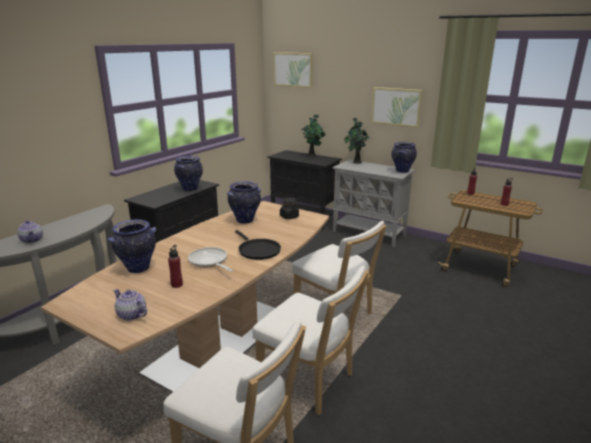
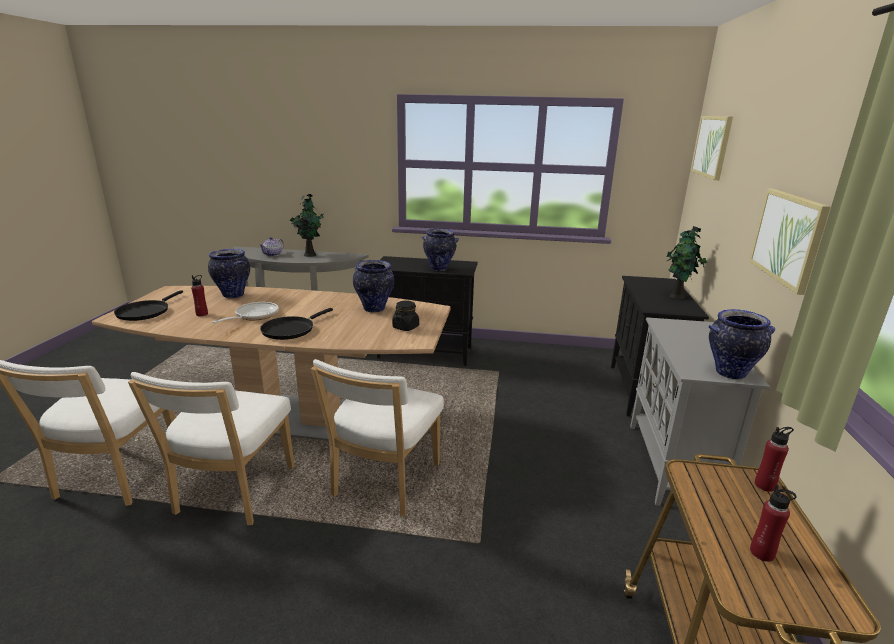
camera: 65 degrees right, 0 degrees up
teapot [113,289,147,321] -> black frying pan [114,290,183,321]
potted plant [344,118,370,164] -> potted plant moved to [289,194,324,257]

